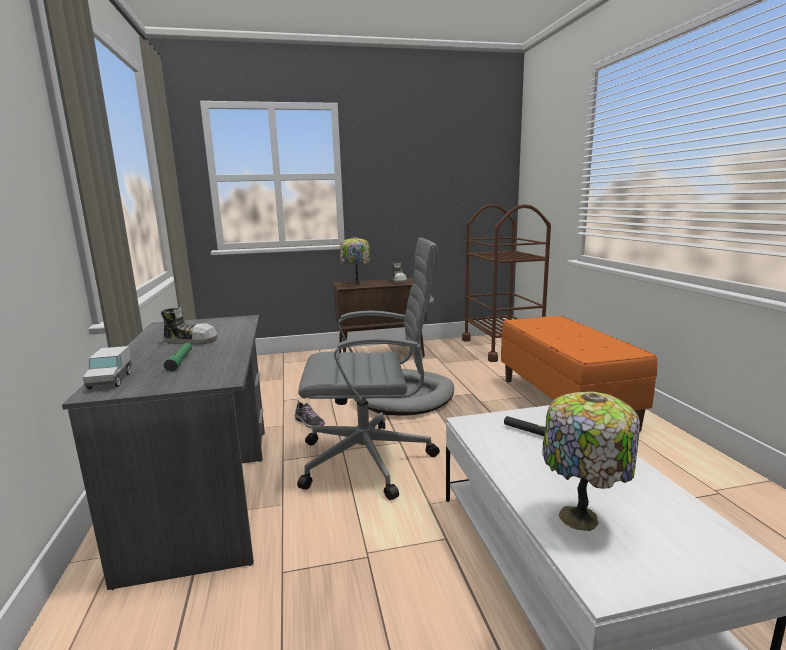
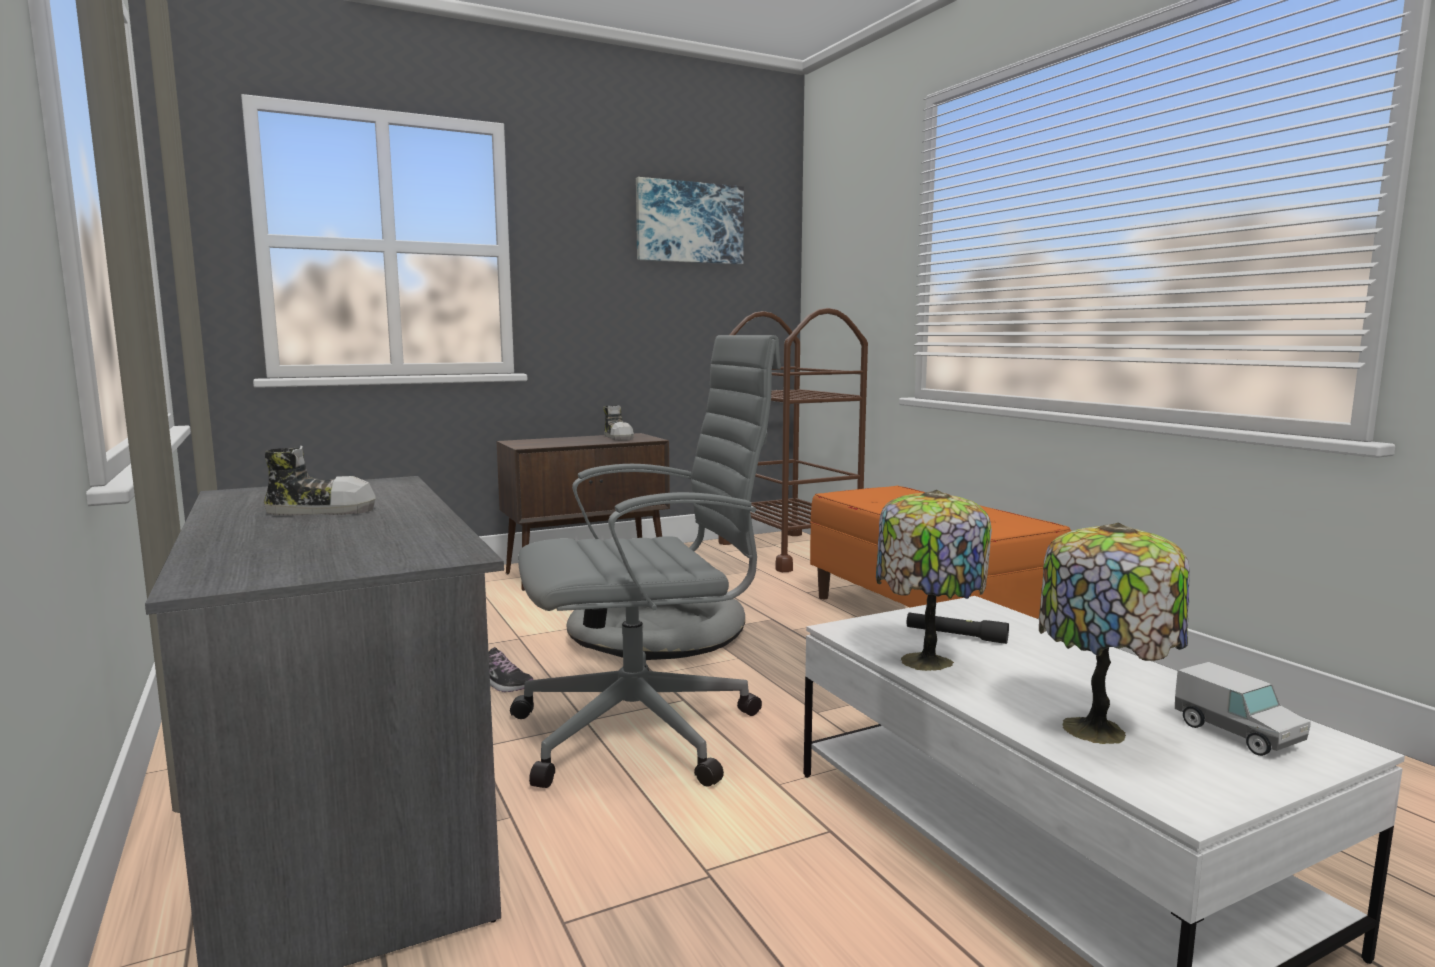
camera: 15 degrees left, 5 degrees down
toy truck [83,346,132,390] -> toy truck moved to [1175,662,1311,756]
green flashlight [164,343,192,372] -> none
table lamp [340,237,370,286] -> table lamp moved to [876,490,992,671]
none -> picture [636,177,744,264]

